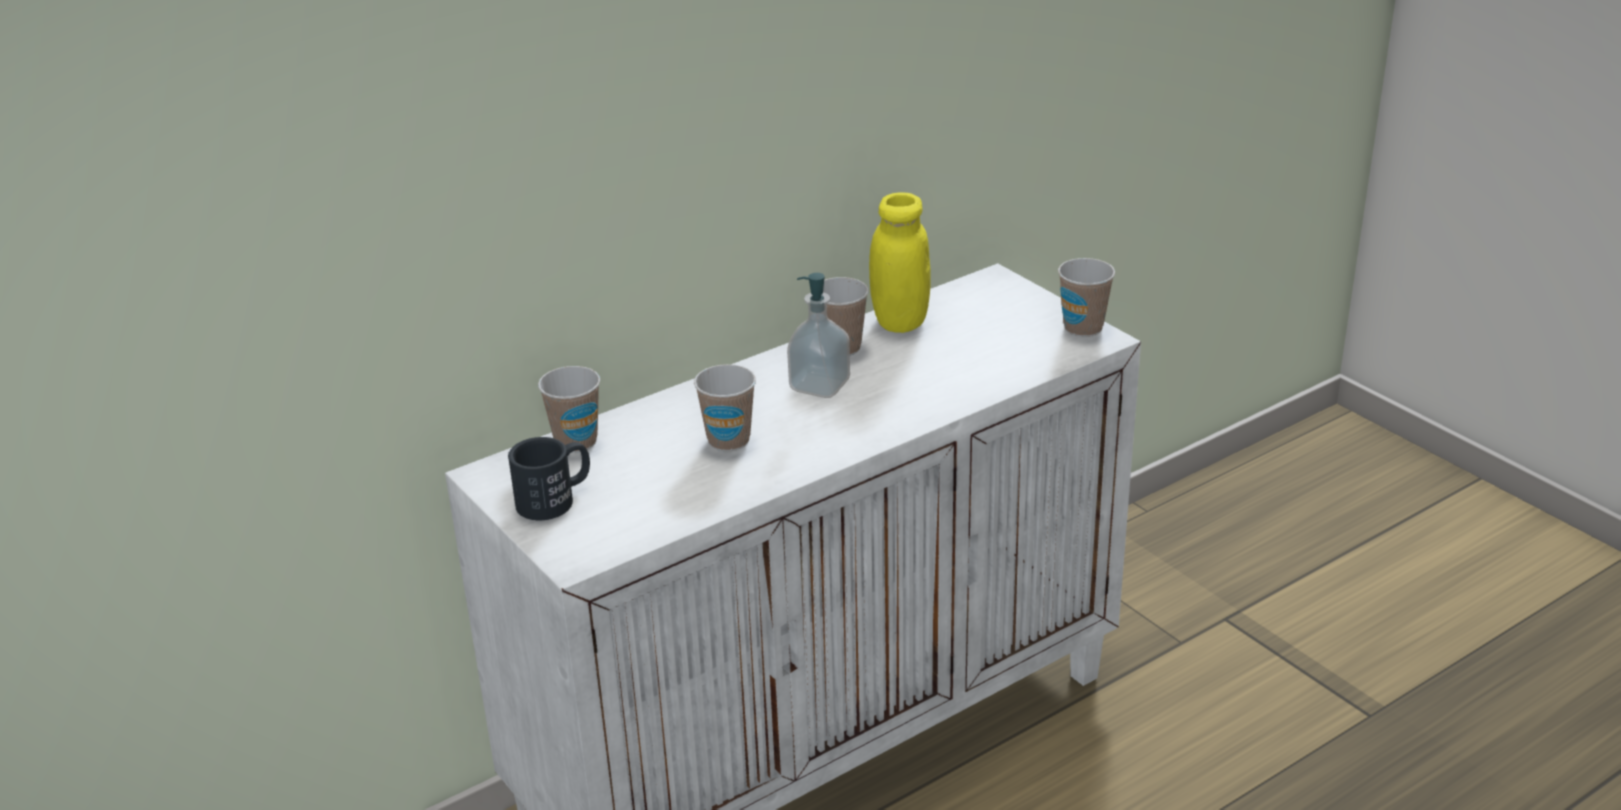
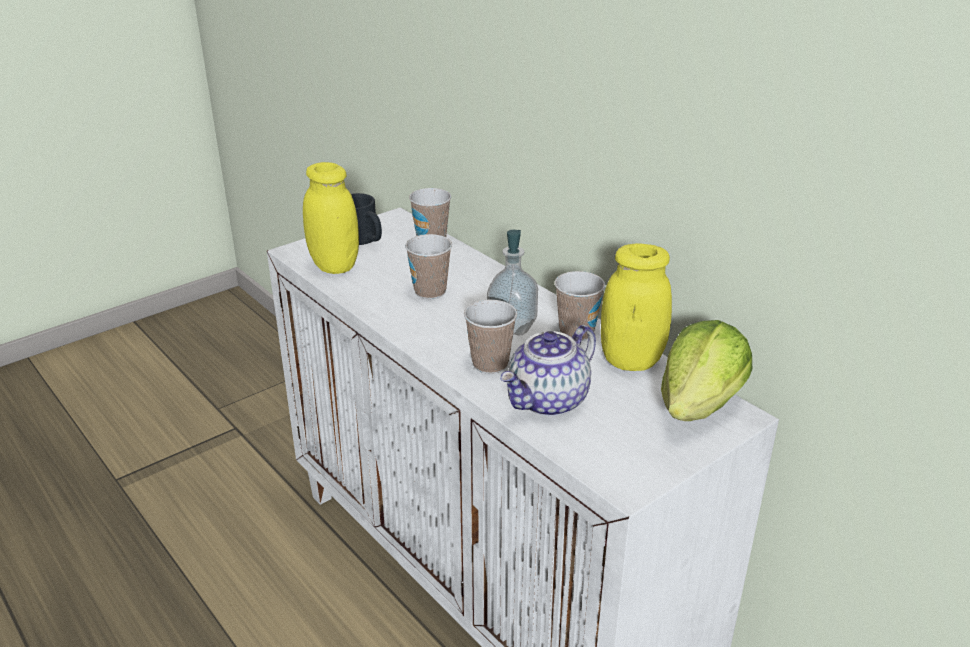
camera: 85 degrees right, 0 degrees up
cup [1058,258,1115,337] -> cup moved to [464,300,517,374]
none -> yellow jar [303,162,359,274]
none -> teapot [500,325,596,416]
none -> lettuce [661,320,752,421]

